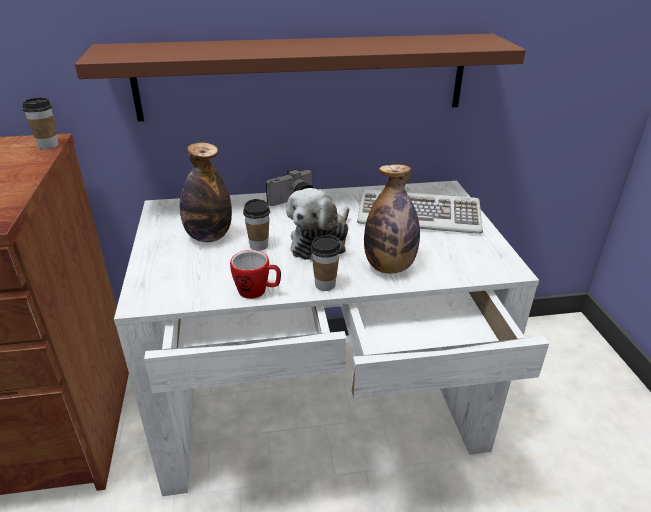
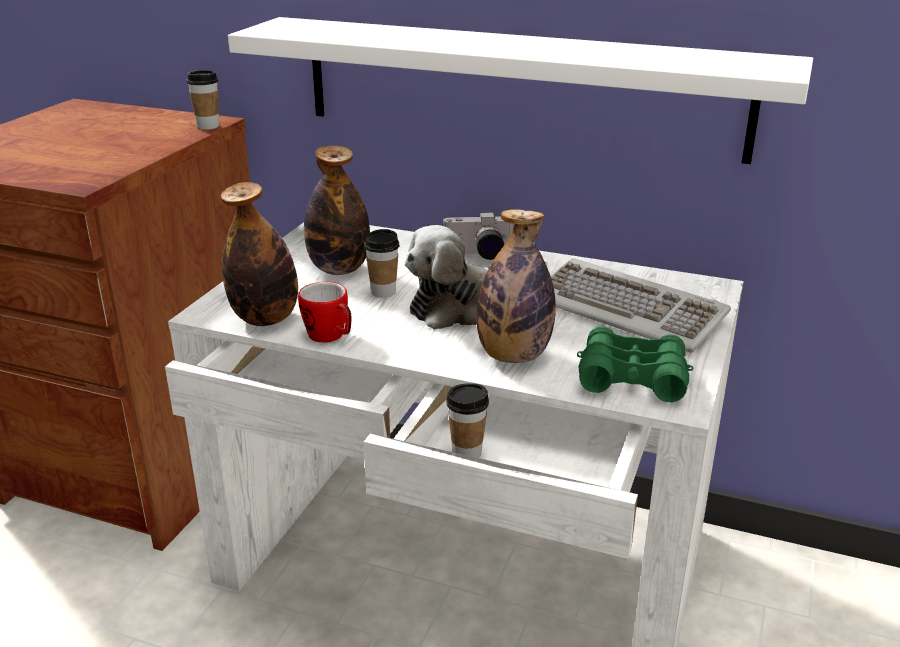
camera: 30 degrees right, 5 degrees down
brown shelf [75,34,526,122] -> white shelf [228,17,813,164]
cup [311,235,341,291] -> cup moved to [446,383,489,458]
none -> bottle [221,182,298,326]
none -> green binoculars [577,326,694,403]

